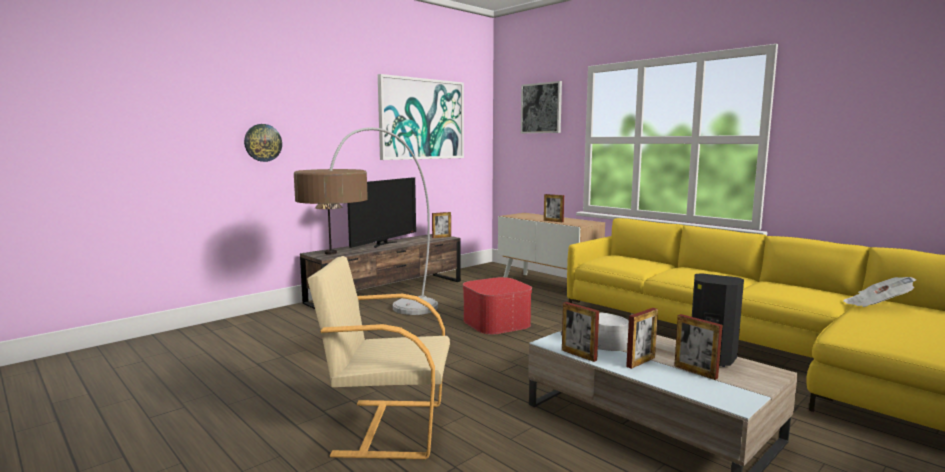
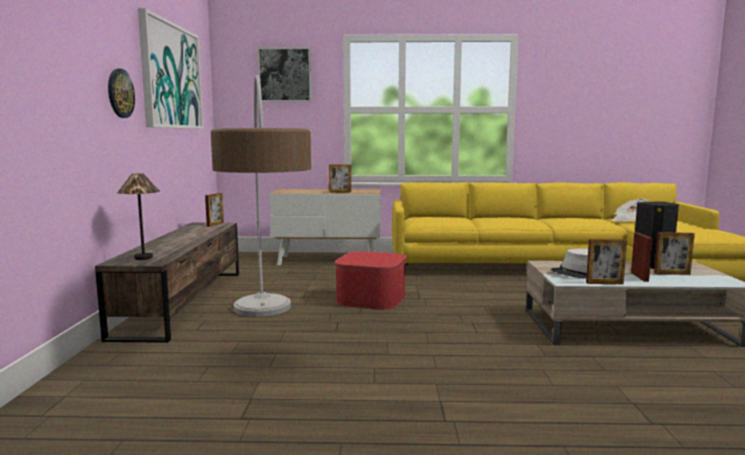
camera: 45 degrees left, 0 degrees up
wall clock [244,124,282,162] -> wall clock moved to [108,69,135,118]
beige armchair [307,256,450,459] -> none
television [347,177,416,248] -> none

